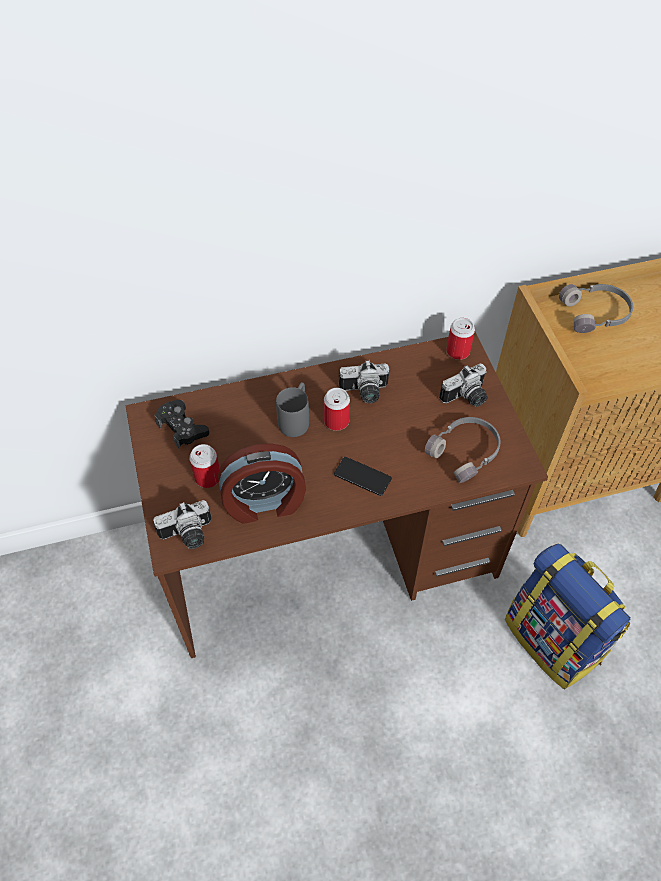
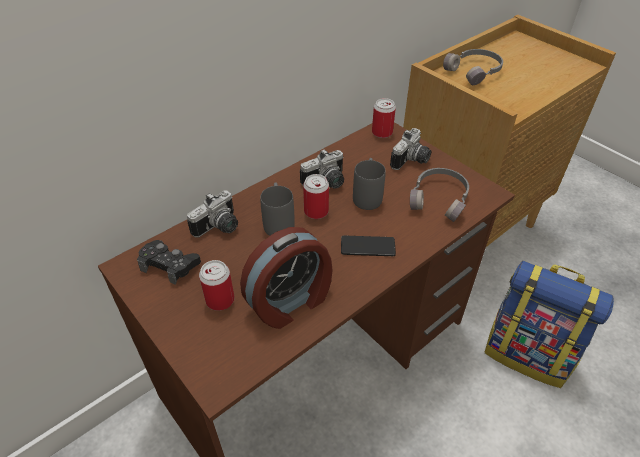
camera: 25 degrees left, 10 degrees down
camera [153,500,211,549] -> camera moved to [187,191,238,238]
none -> grey mug [353,158,386,210]

